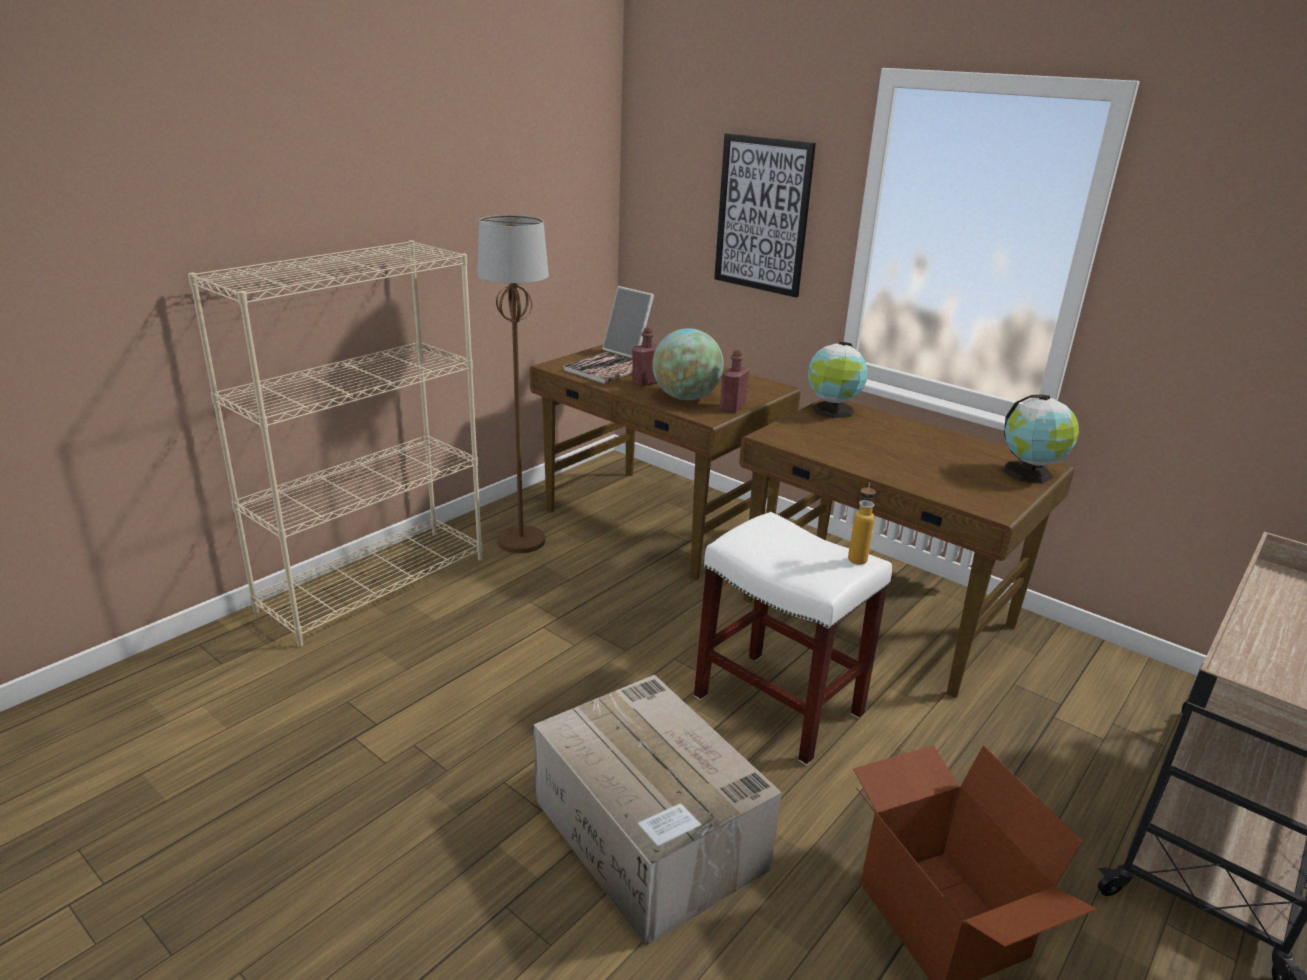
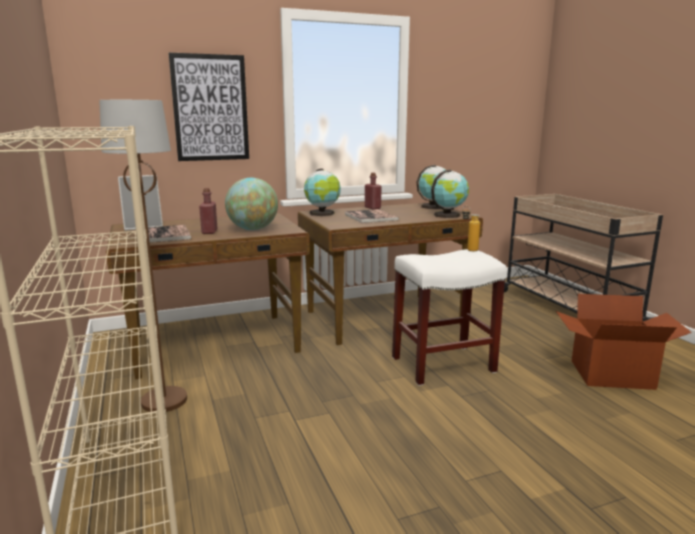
camera: 60 degrees left, 10 degrees down
cardboard box [534,675,782,946] -> none
red bottle [720,350,749,413] -> red bottle moved to [365,173,382,209]
none -> book [344,209,399,223]
none -> globe [431,170,469,218]

